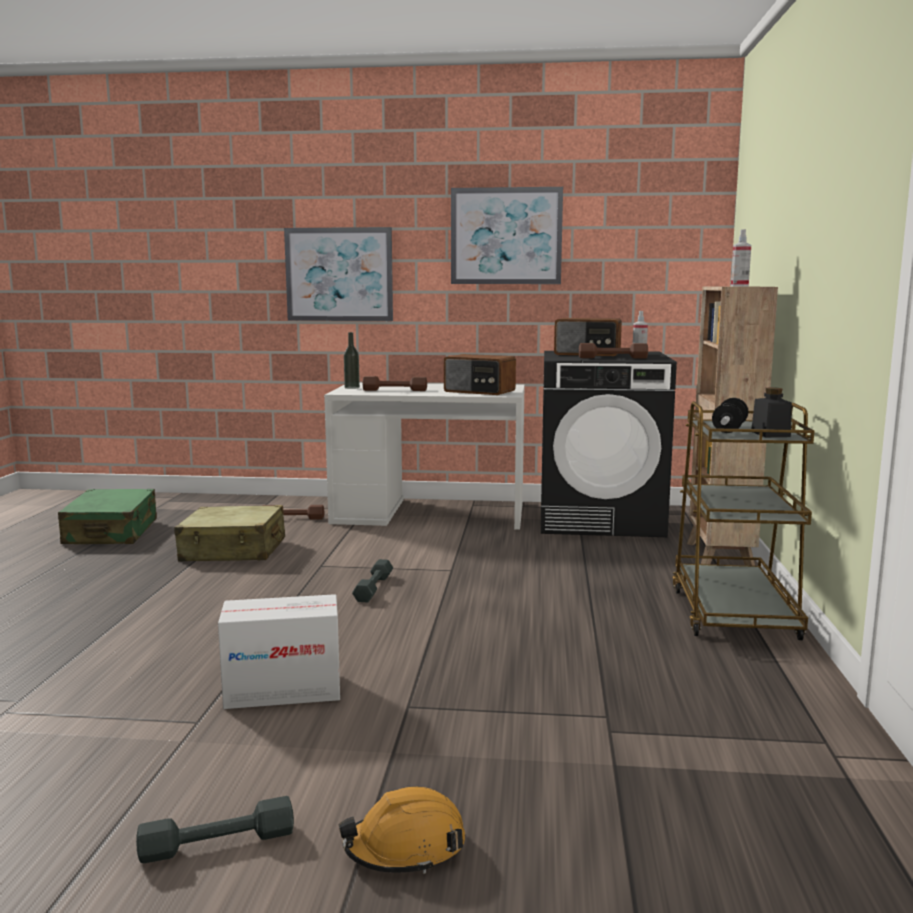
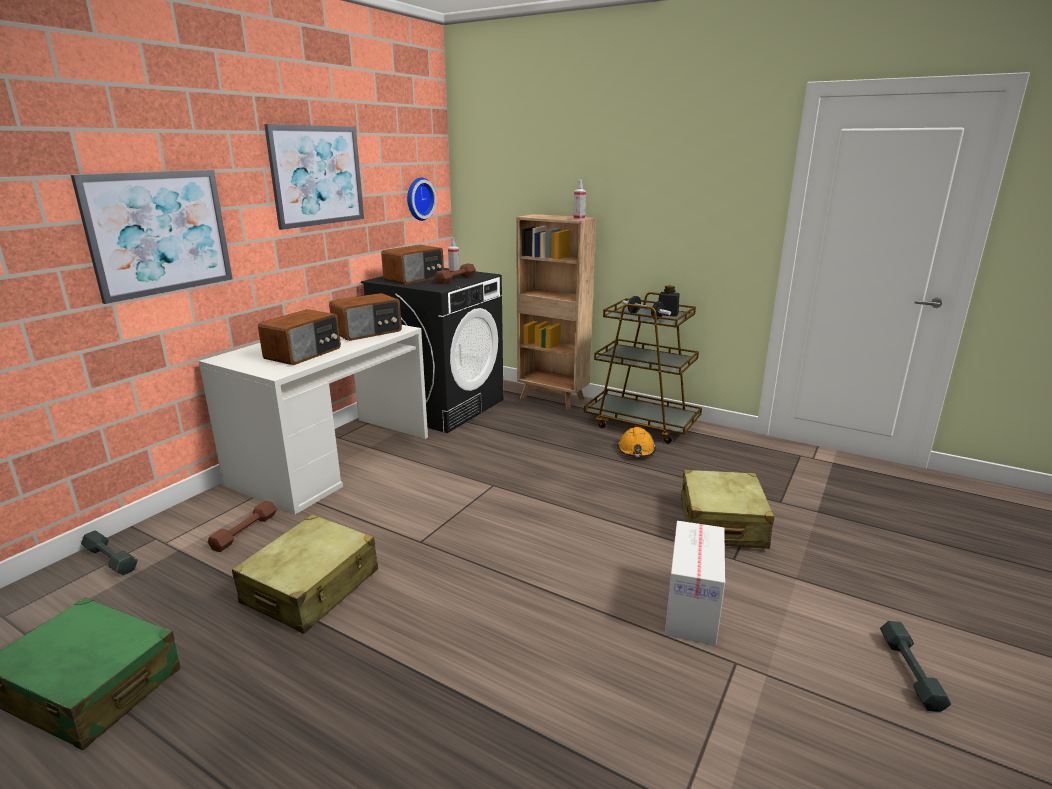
camera: 65 degrees left, 10 degrees up
orange hard hat [339,786,465,874] -> orange hard hat moved to [618,427,656,457]
bottle [344,332,360,389] -> none
grey dumbbell [352,559,393,602] -> grey dumbbell moved to [81,531,138,575]
brown dumbbell [362,376,427,391] -> radio [258,309,341,365]
none -> wall clock [407,177,437,221]
none -> beige suitcase [680,470,775,549]

